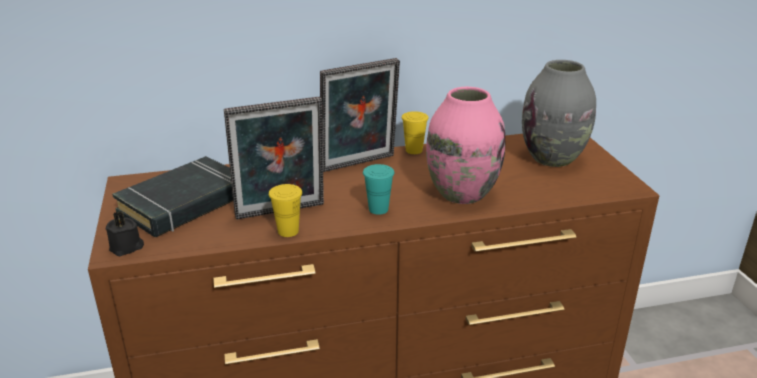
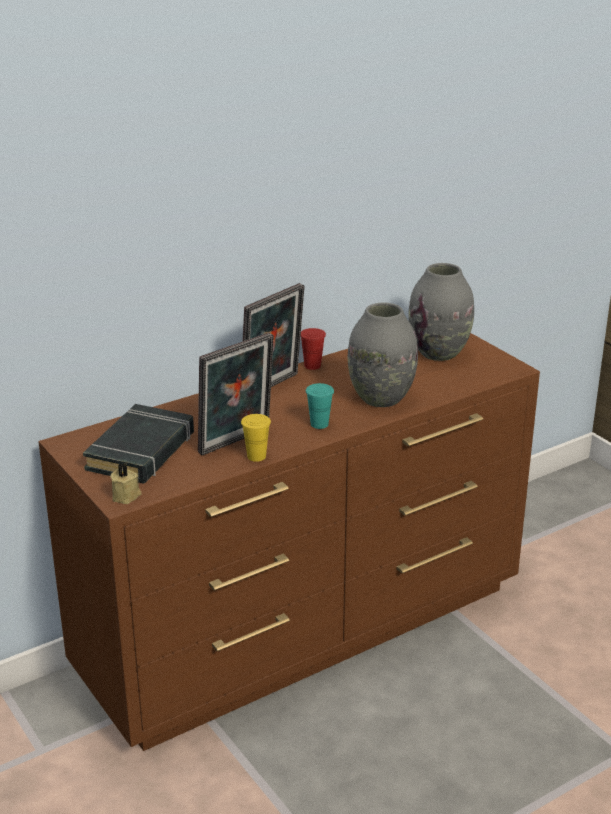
camera: 20 degrees left, 0 degrees up
black candle [105,211,144,256] -> beige candle [110,463,142,504]
yellow cup [402,111,429,154] -> red cup [300,328,326,370]
pink vase [426,87,505,204] -> grey vase [348,303,418,407]

